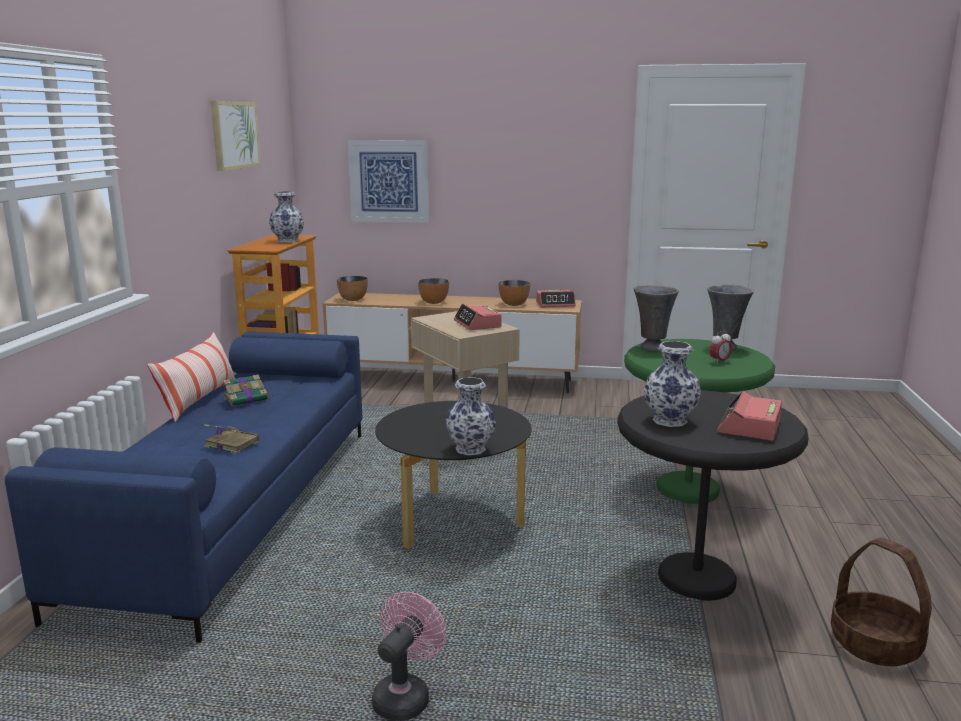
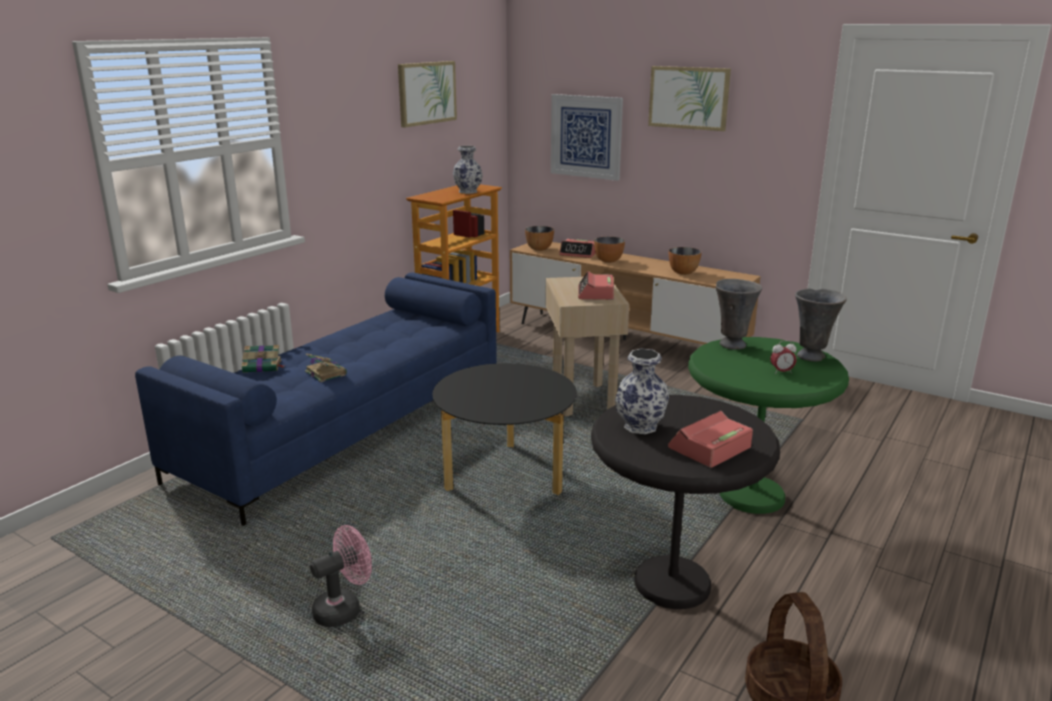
camera: 25 degrees right, 5 degrees up
pillow [147,332,236,422] -> none
book [223,375,273,406] -> book moved to [242,345,286,373]
vase [446,377,496,455] -> none
alarm clock [536,290,576,307] -> alarm clock moved to [559,239,596,258]
none -> picture [648,66,731,131]

